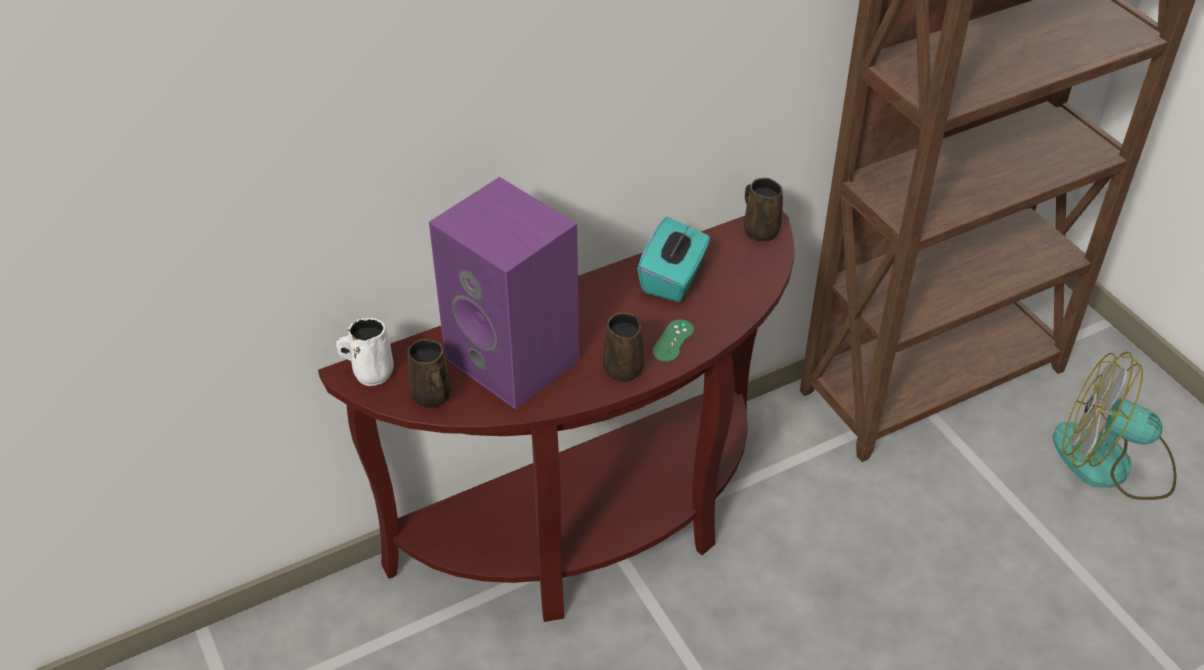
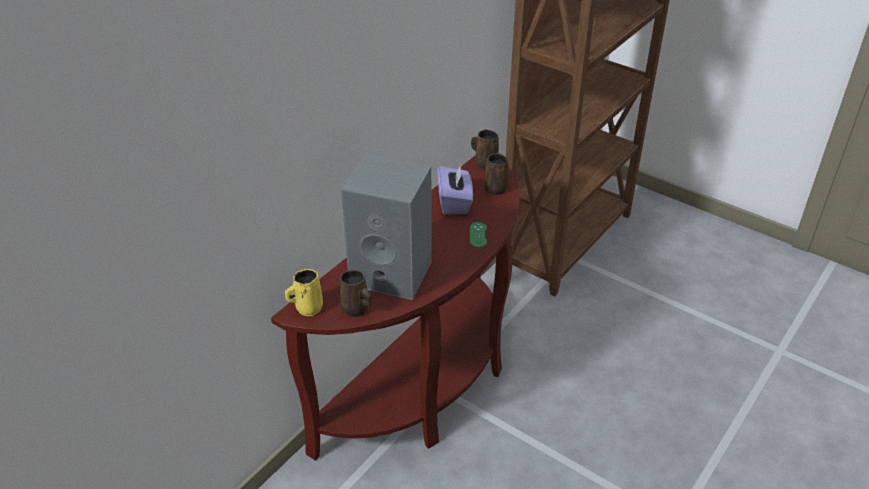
camera: 25 degrees left, 5 degrees down
white mug [336,318,394,386] -> yellow mug [285,269,323,316]
purple speaker [429,177,579,409] -> grey speaker [341,154,432,300]
brown mug [603,312,644,382] -> brown mug moved to [484,153,509,195]
turquoise tissue box [637,217,710,302] -> purple tissue box [437,164,473,215]
fan [1053,352,1176,500] -> none

